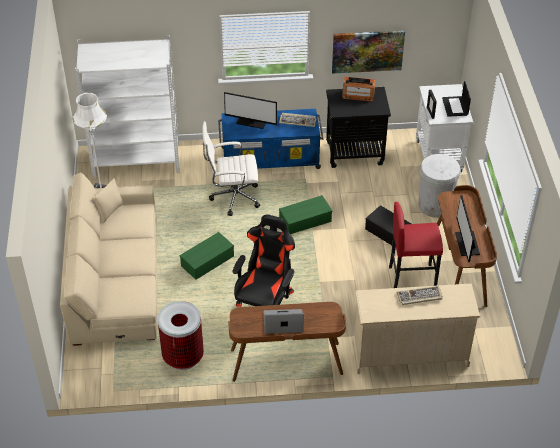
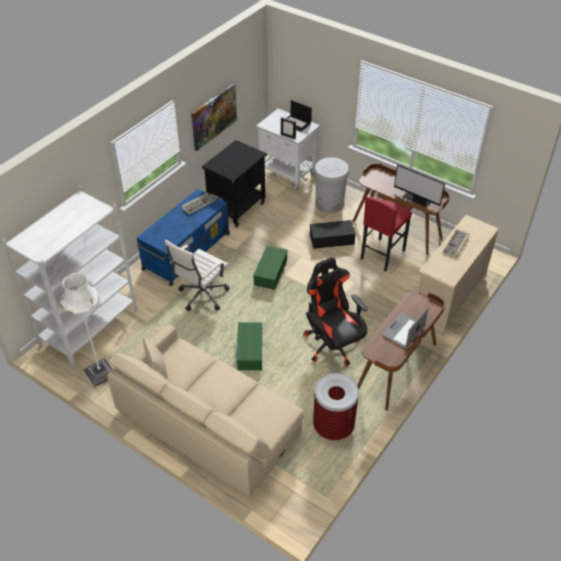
camera: 50 degrees left, 0 degrees up
monitor [224,92,277,129] -> none
radio [342,77,375,101] -> none

